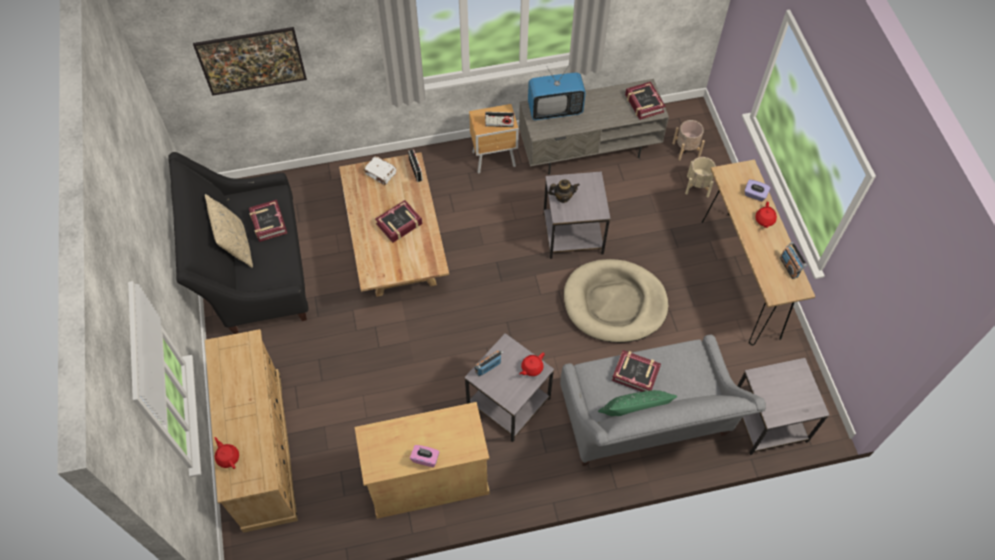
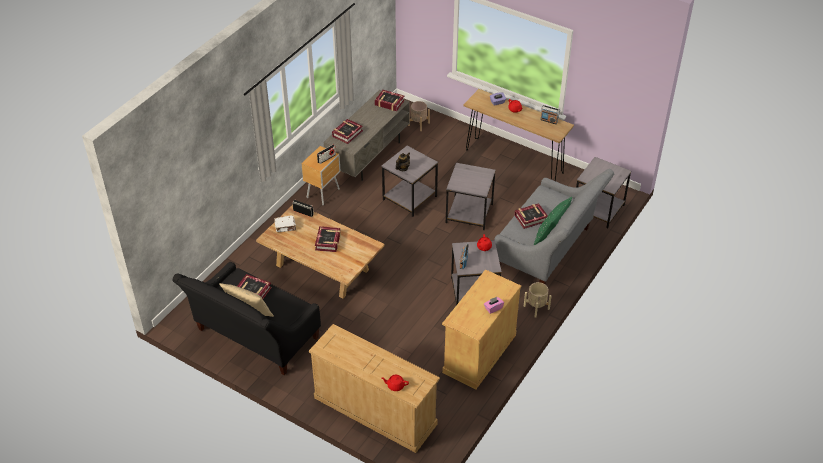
camera: 45 degrees left, 15 degrees down
picture [193,27,307,96] -> none
television [528,64,586,120] -> book [332,119,363,144]
beige dog bed [564,259,668,343] -> grey side table [446,163,496,230]
beige planter [685,157,716,198] -> beige planter moved to [524,282,552,318]

